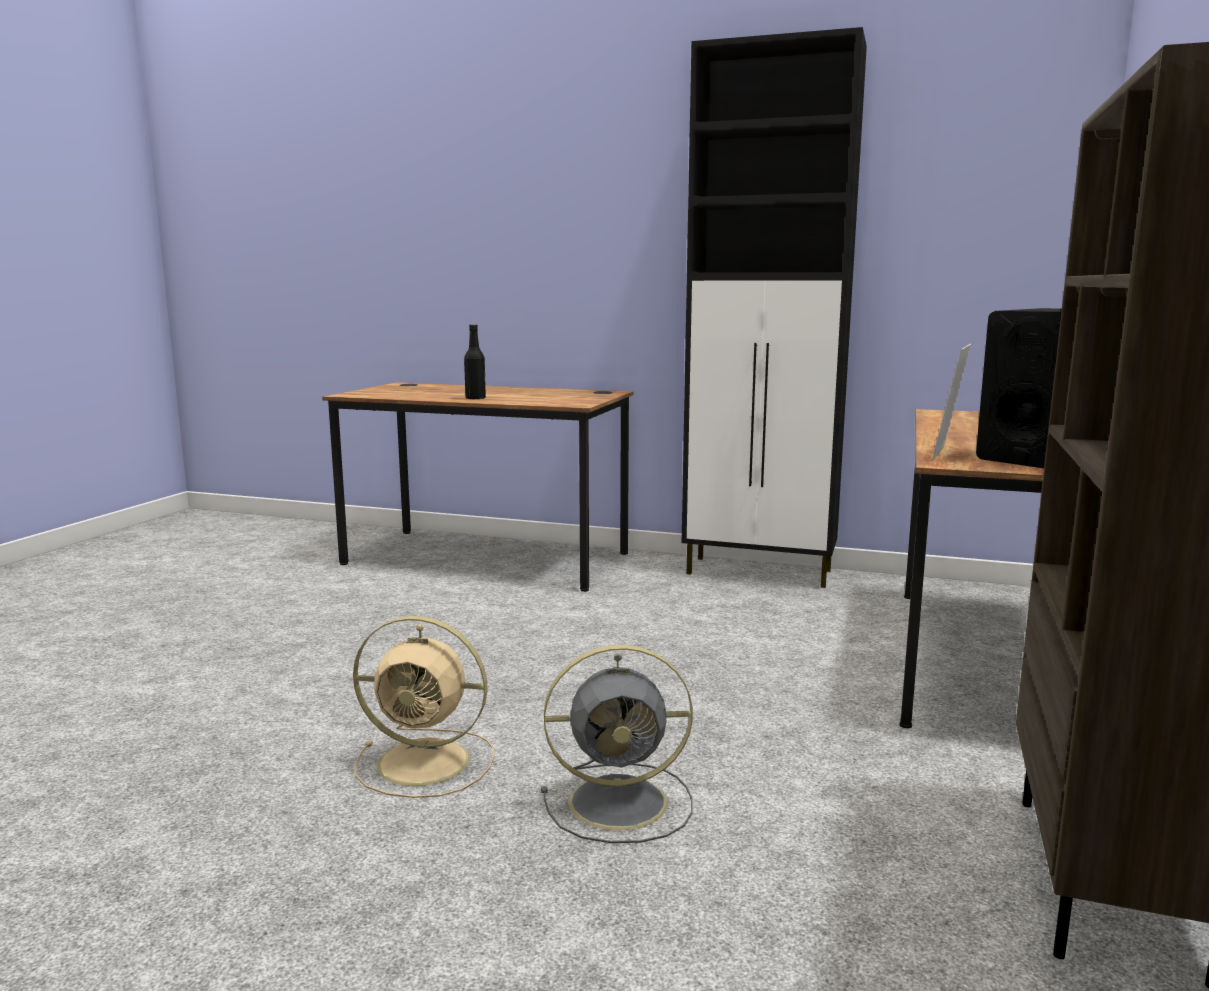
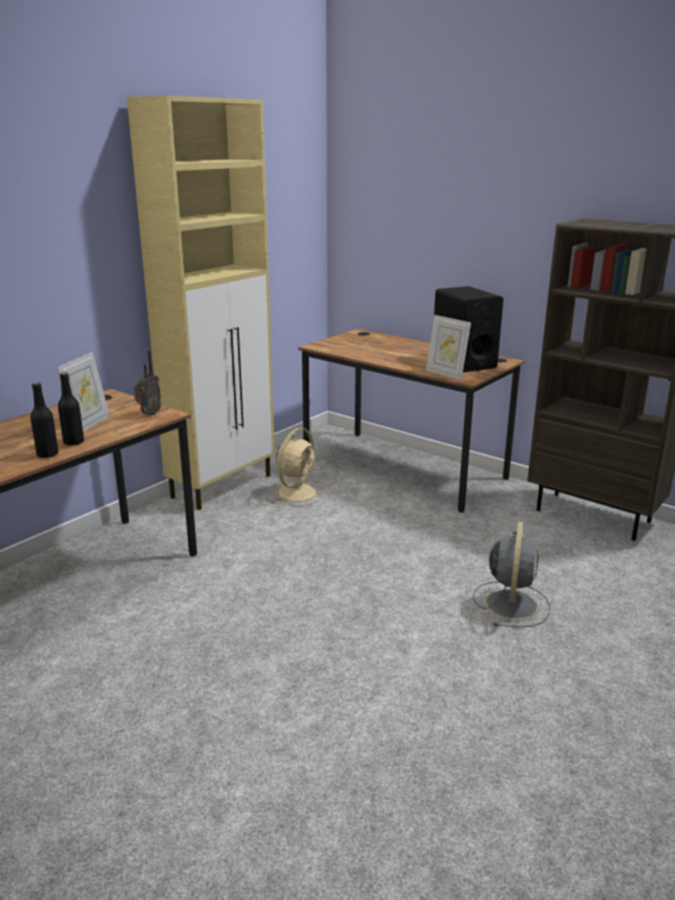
camera: 70 degrees left, 10 degrees up
beige fan [353,616,494,798] -> beige fan moved to [270,428,327,506]
black cabinet [682,27,867,588] -> beige cabinet [127,96,275,510]
none -> black bottle [30,382,59,458]
none -> picture frame [57,352,110,432]
none -> radio [134,350,161,416]

